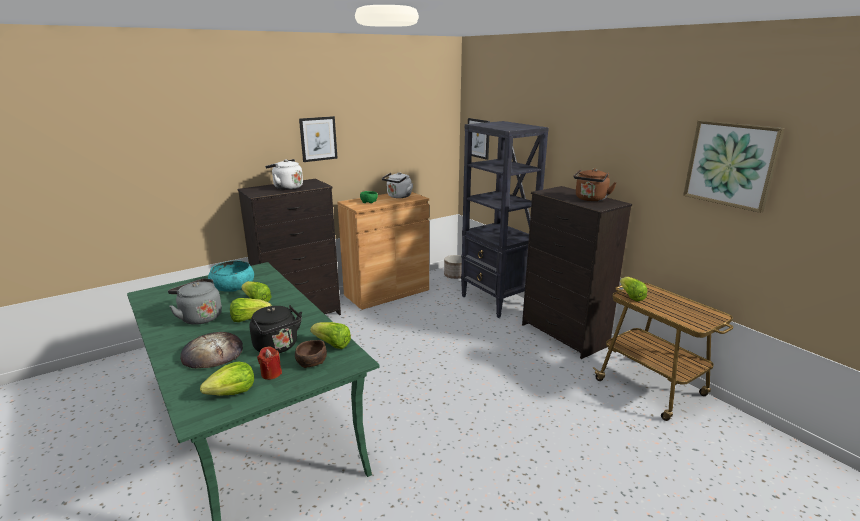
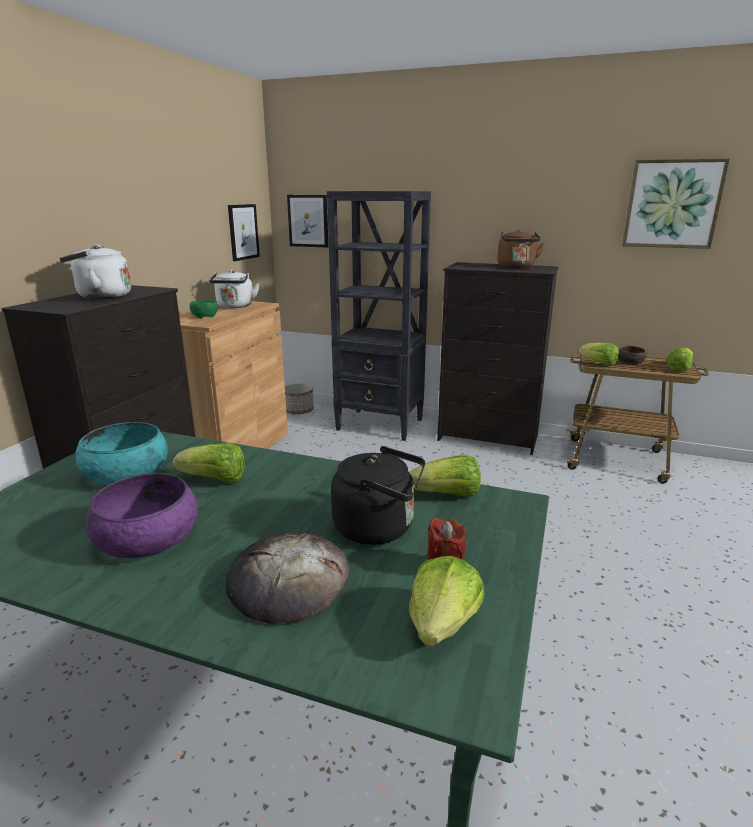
camera: 35 degrees left, 0 degrees up
grey kettle [168,278,222,325] -> purple bowl [86,473,198,558]
lettuce [230,298,272,322] -> lettuce moved to [667,348,693,372]
brown bowl [295,340,327,368] -> brown bowl moved to [619,345,647,366]
picture [299,116,338,162] -> picture moved to [228,204,260,261]

